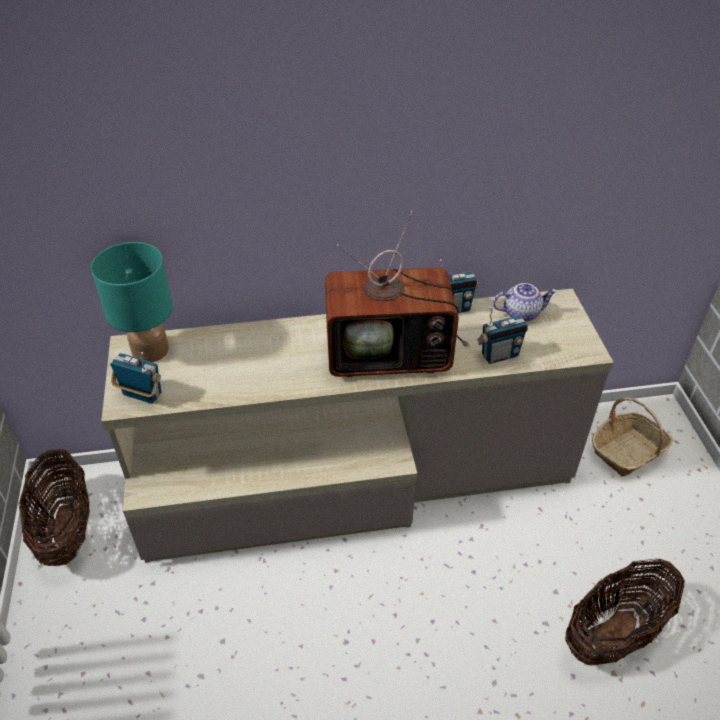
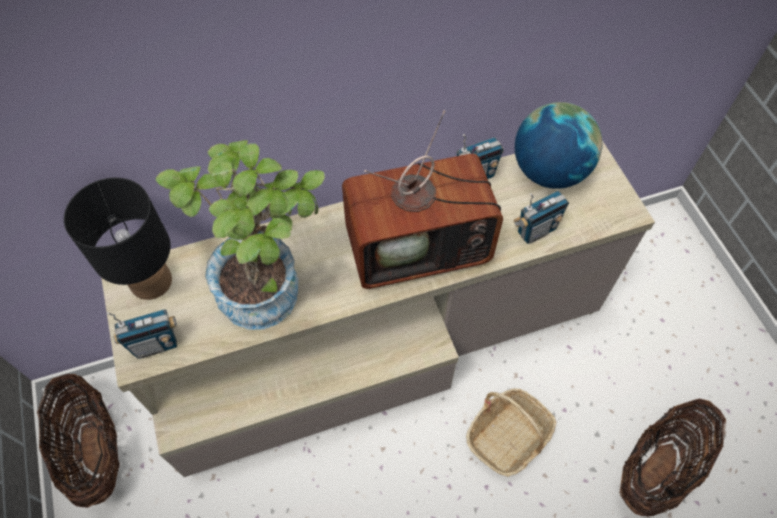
camera: 10 degrees left, 15 degrees up
turquoise table lamp [91,242,173,362] -> black table lamp [64,178,172,300]
radio [110,352,161,404] -> radio turned 150 degrees clockwise [107,309,177,359]
teapot [493,283,557,322] -> globe [515,102,602,189]
basket [592,397,673,476] -> basket moved to [466,388,556,477]
none -> potted plant [156,140,325,329]

